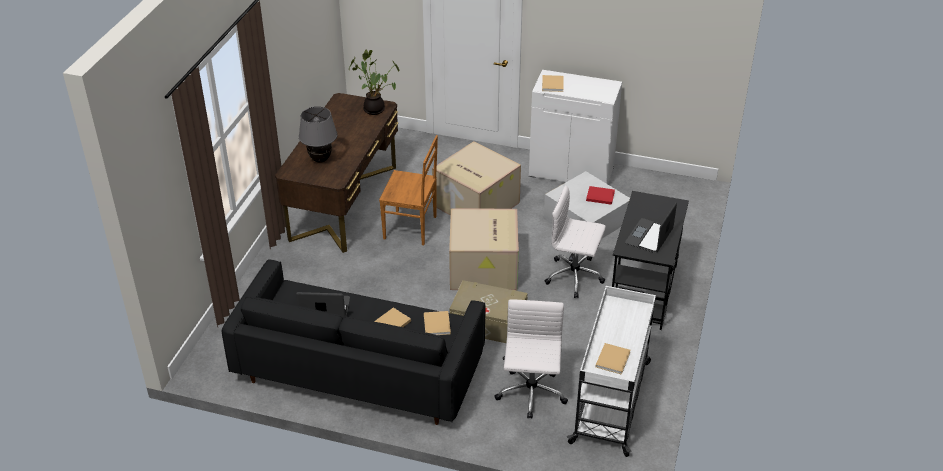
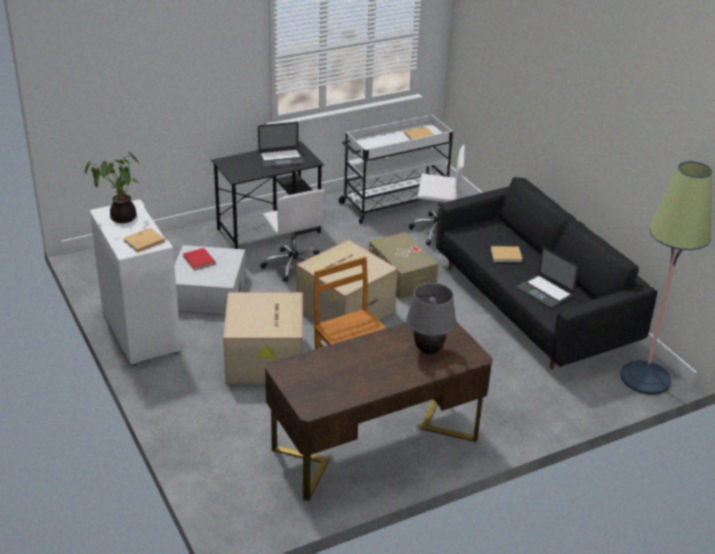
camera: 135 degrees left, 5 degrees down
potted plant [349,49,399,115] -> potted plant moved to [85,152,139,223]
beige book [424,311,451,335] -> none
white office chair [495,299,568,419] -> white office chair turned 135 degrees counterclockwise [409,145,465,246]
none -> floor lamp [620,161,712,395]

